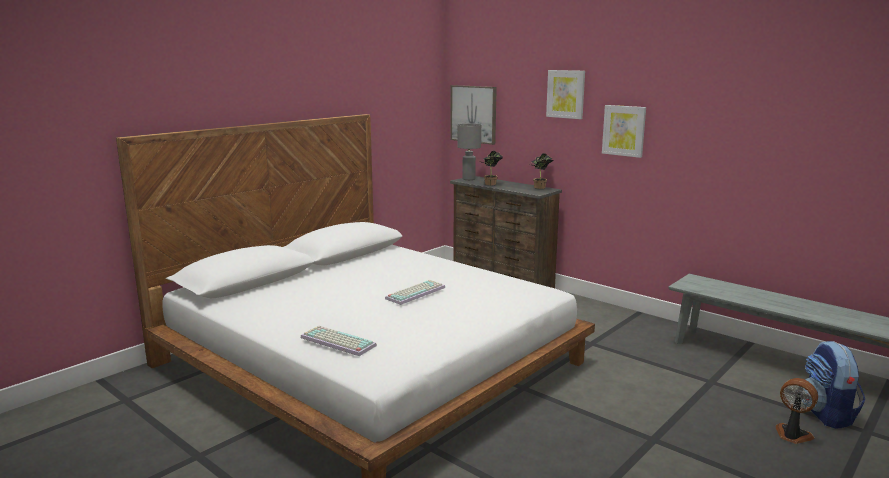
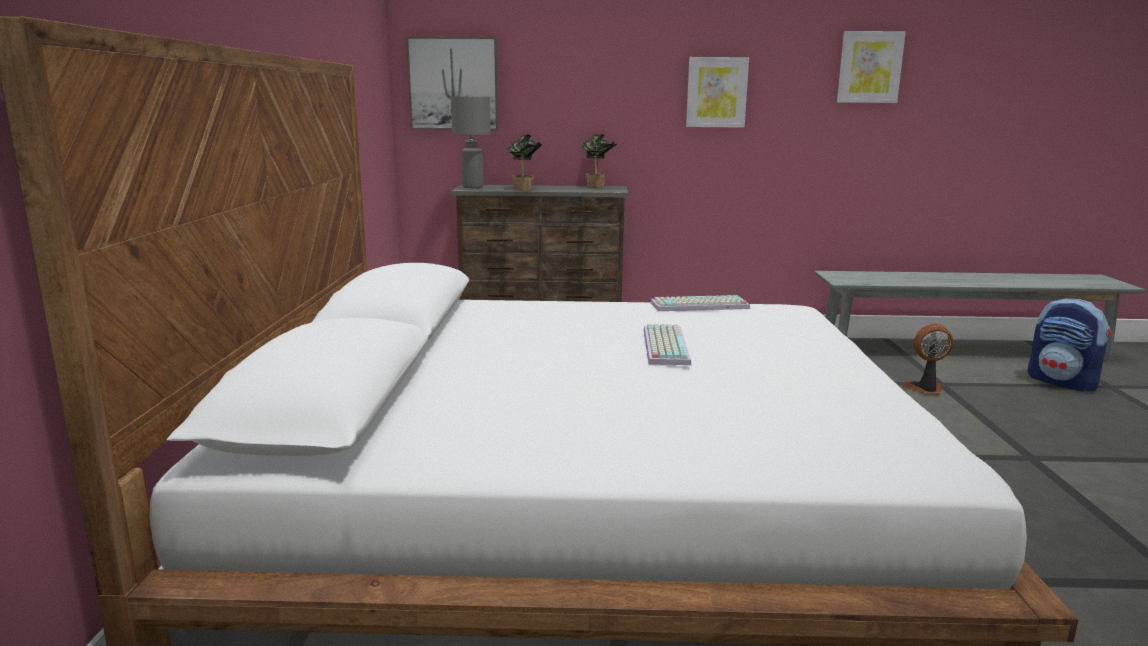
camera: 40 degrees left, 0 degrees up
keyboard [301,326,377,356] -> keyboard moved to [651,295,750,311]
picture [546,70,585,119] -> picture moved to [837,31,906,103]
fan [776,378,818,444] -> fan moved to [902,324,953,395]

